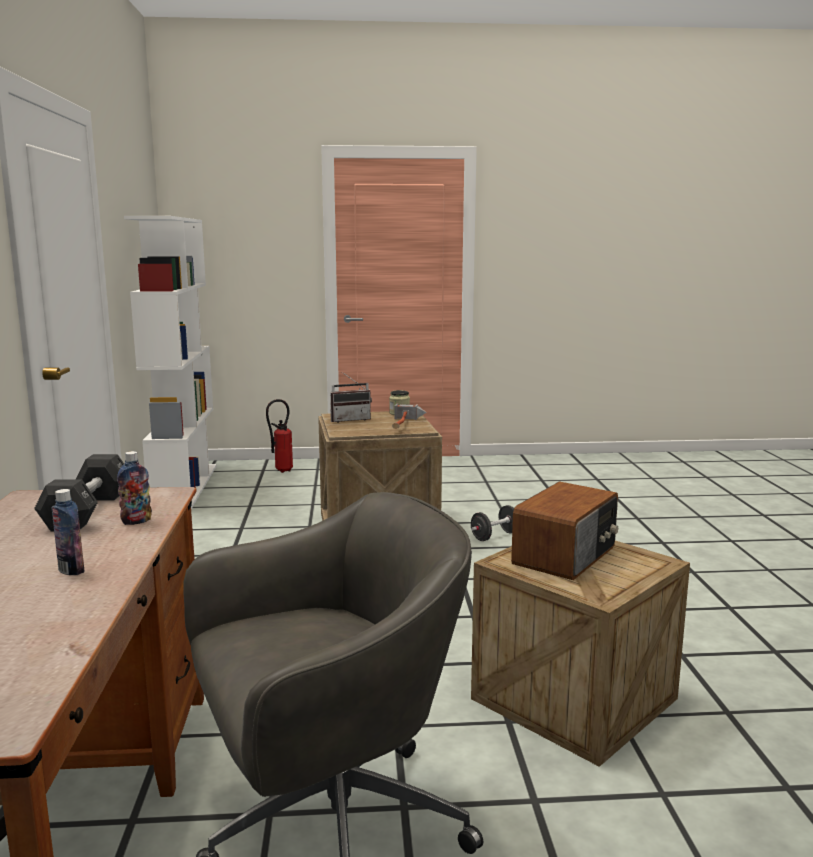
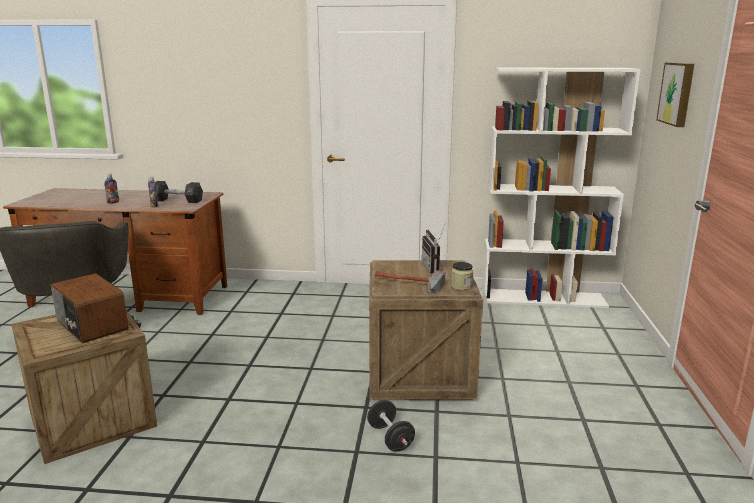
camera: 100 degrees right, 5 degrees up
fire extinguisher [266,399,293,473] -> none
none -> picture [656,62,694,127]

